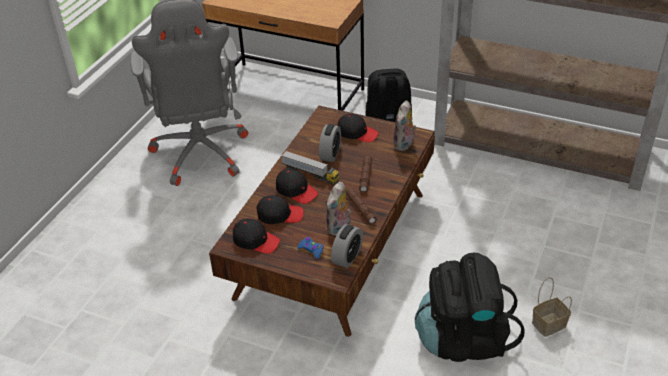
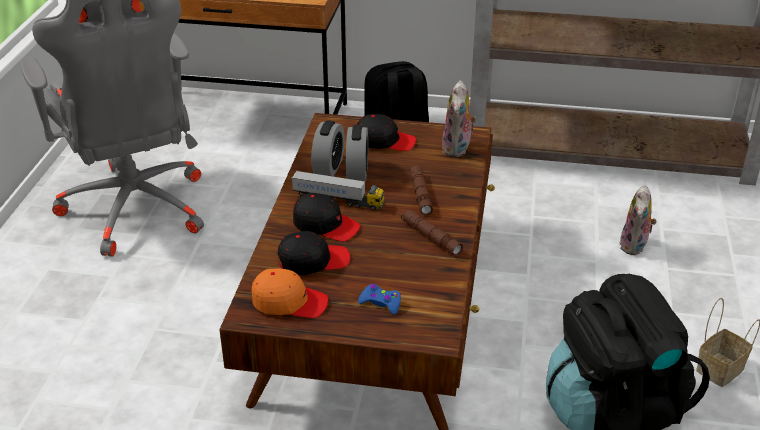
camera: 15 degrees left, 5 degrees down
black cap [233,219,280,254] -> orange cap [252,268,329,318]
plush toy [326,182,351,236] -> plush toy moved to [619,185,657,255]
alarm clock [331,224,363,268] -> alarm clock moved to [311,120,345,177]

